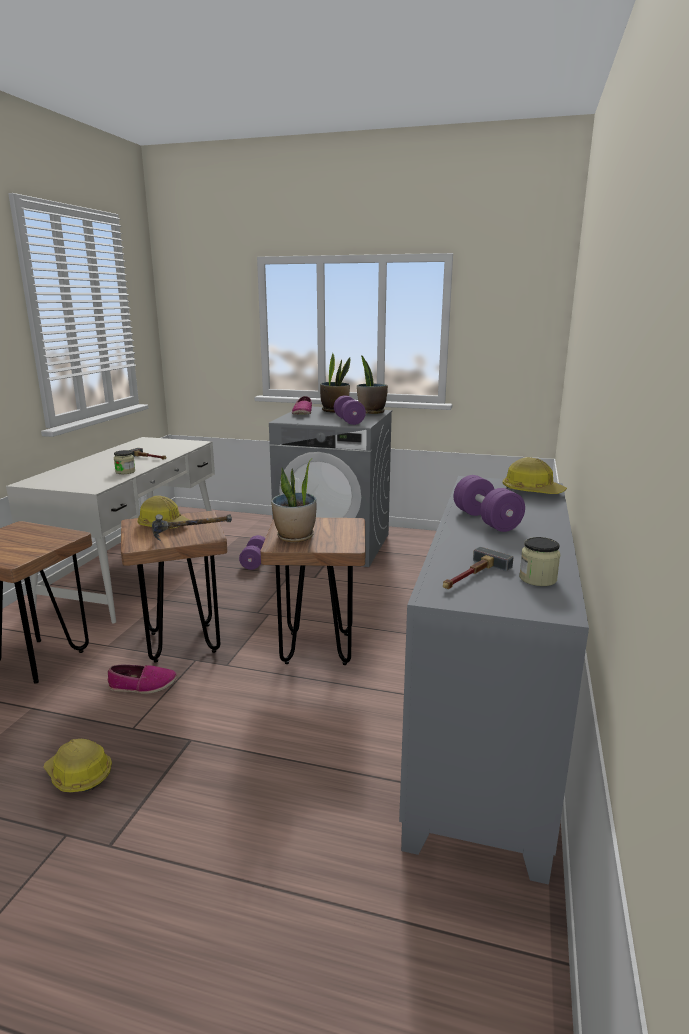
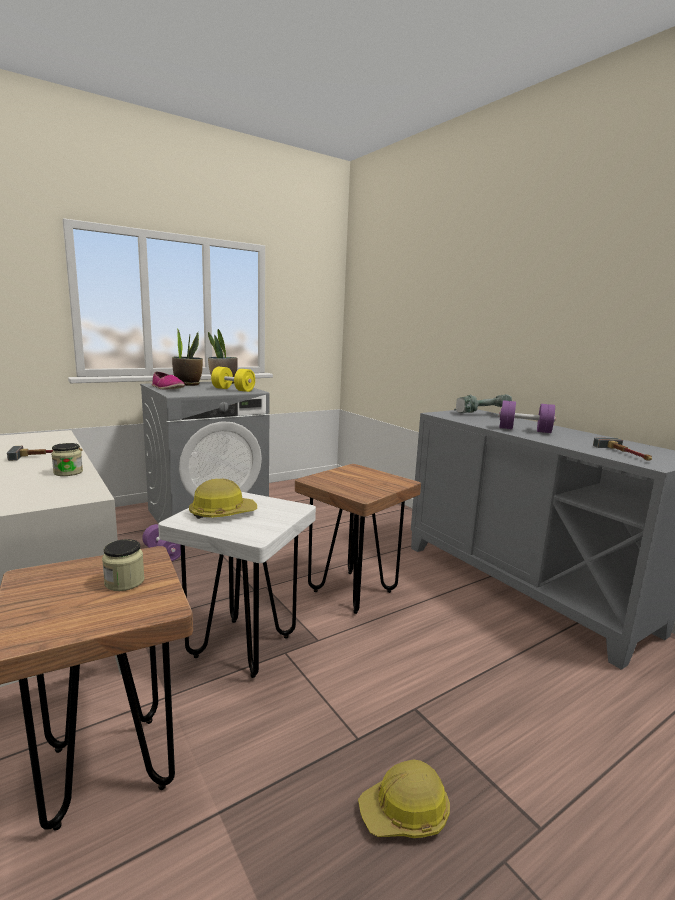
camera: 50 degrees left, 5 degrees down
shoe [108,665,177,694] -> none
brown stool [121,511,228,663] -> white stool [158,492,316,678]
hammer [152,514,232,541] -> none
potted plant [271,458,316,542] -> none
purple dumbbell [334,395,366,425] -> yellow dumbbell [211,367,255,392]
hard hat [503,457,567,494] -> power drill [454,394,512,413]
jar [519,537,560,586] -> jar moved to [102,539,145,591]

